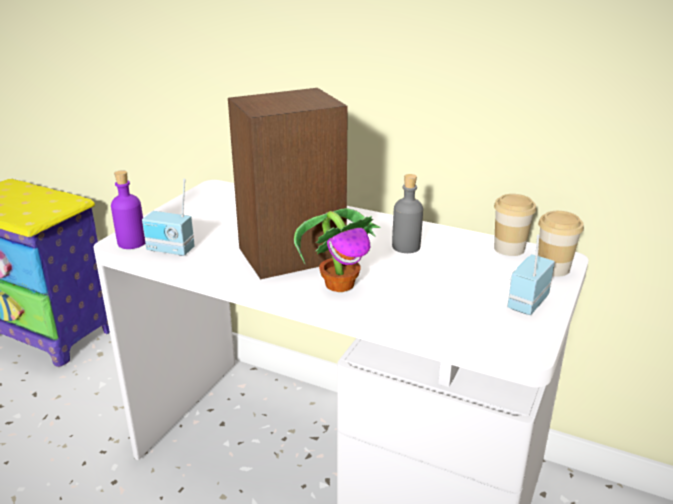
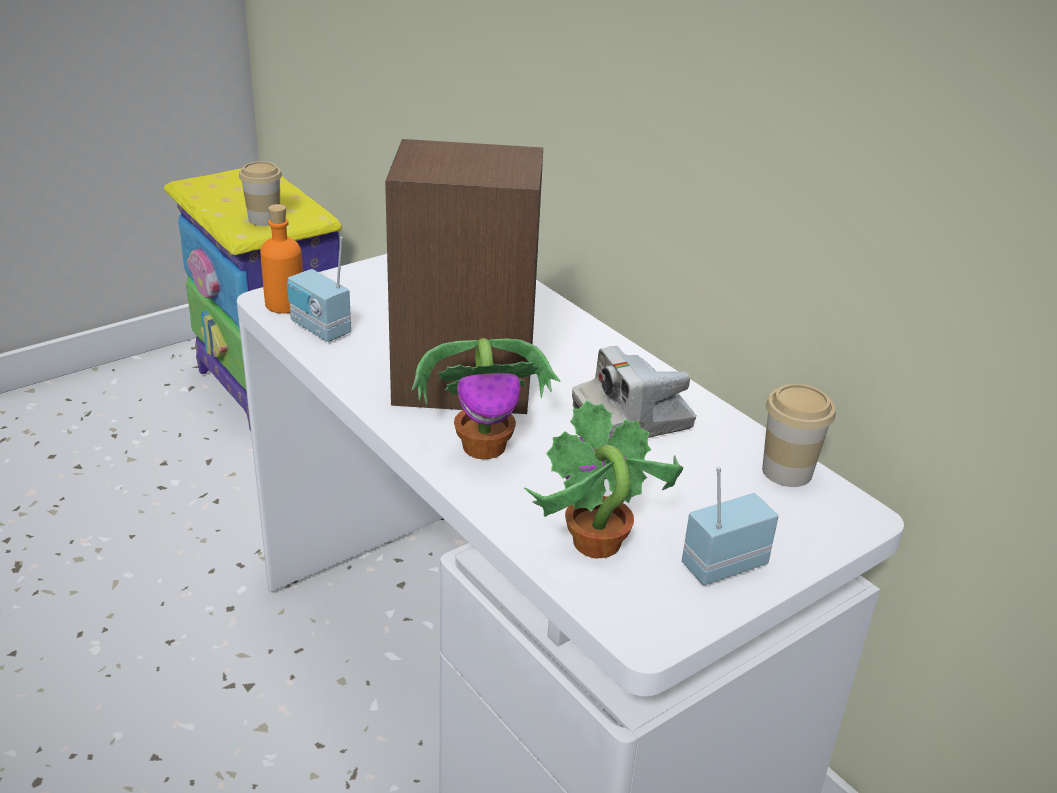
camera: 25 degrees right, 5 degrees up
purple bottle [111,170,145,249] -> orange bottle [260,204,303,313]
grey bottle [392,174,423,253] -> camera [572,346,697,438]
cup [538,211,584,276] -> cup moved to [239,161,282,226]
none -> potted plant [524,400,683,558]

